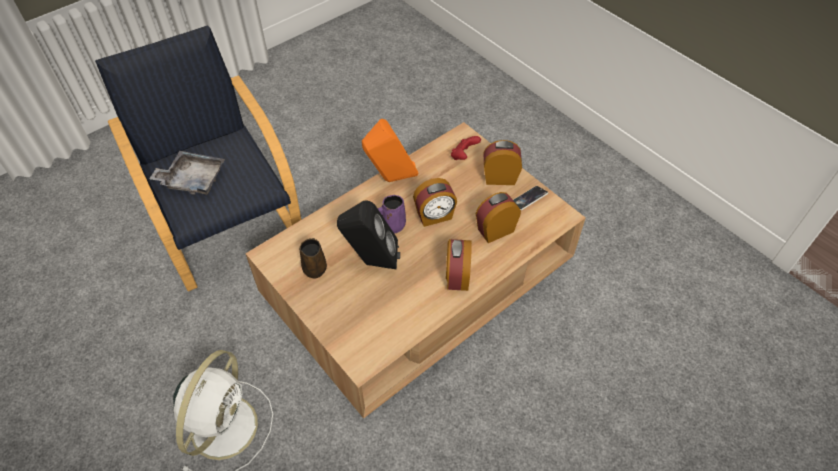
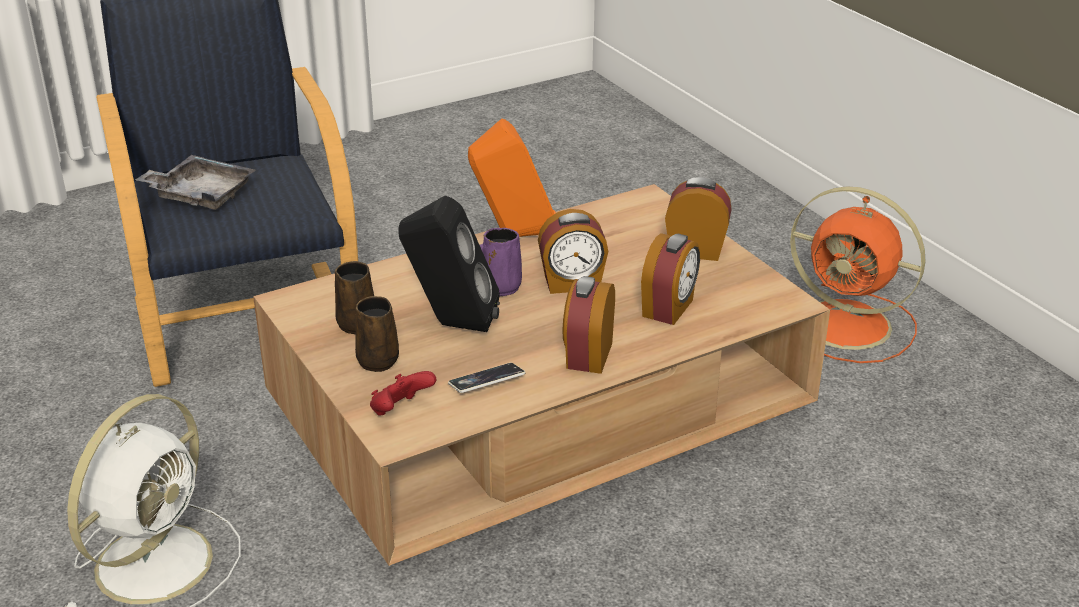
camera: 10 degrees right, 20 degrees down
red game controller [451,136,481,160] -> red game controller moved to [370,371,436,416]
alarm clock [476,192,521,243] -> alarm clock turned 135 degrees clockwise [641,233,700,325]
phone [513,186,548,210] -> phone moved to [448,363,525,393]
none -> brown mug [355,296,399,372]
none -> orange fan [790,186,926,363]

